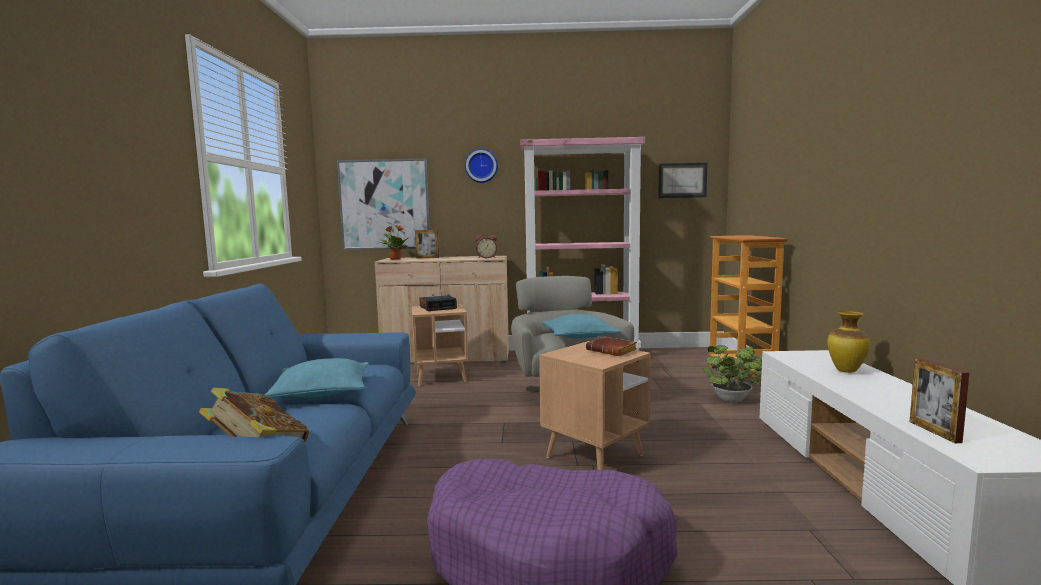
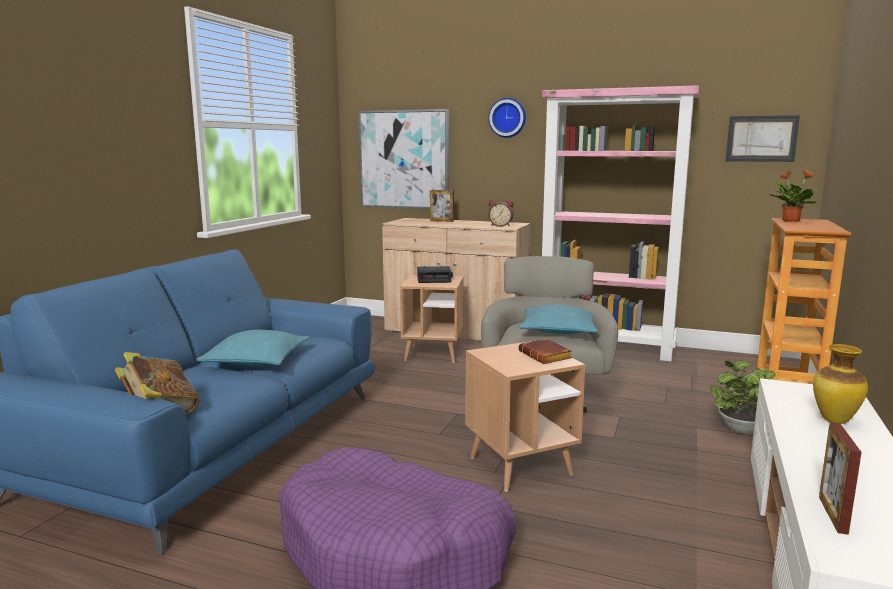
camera: 20 degrees right, 5 degrees up
potted plant [380,225,410,259] -> potted plant moved to [768,169,820,222]

